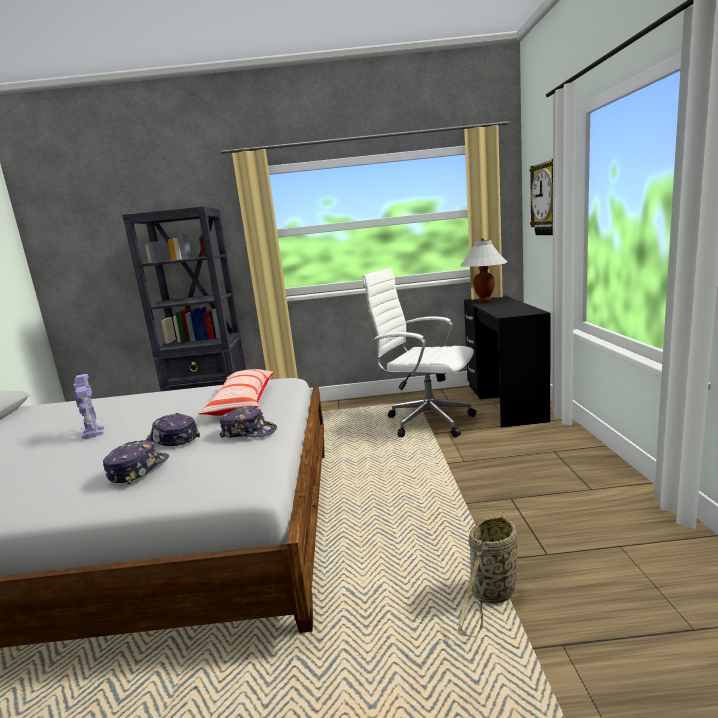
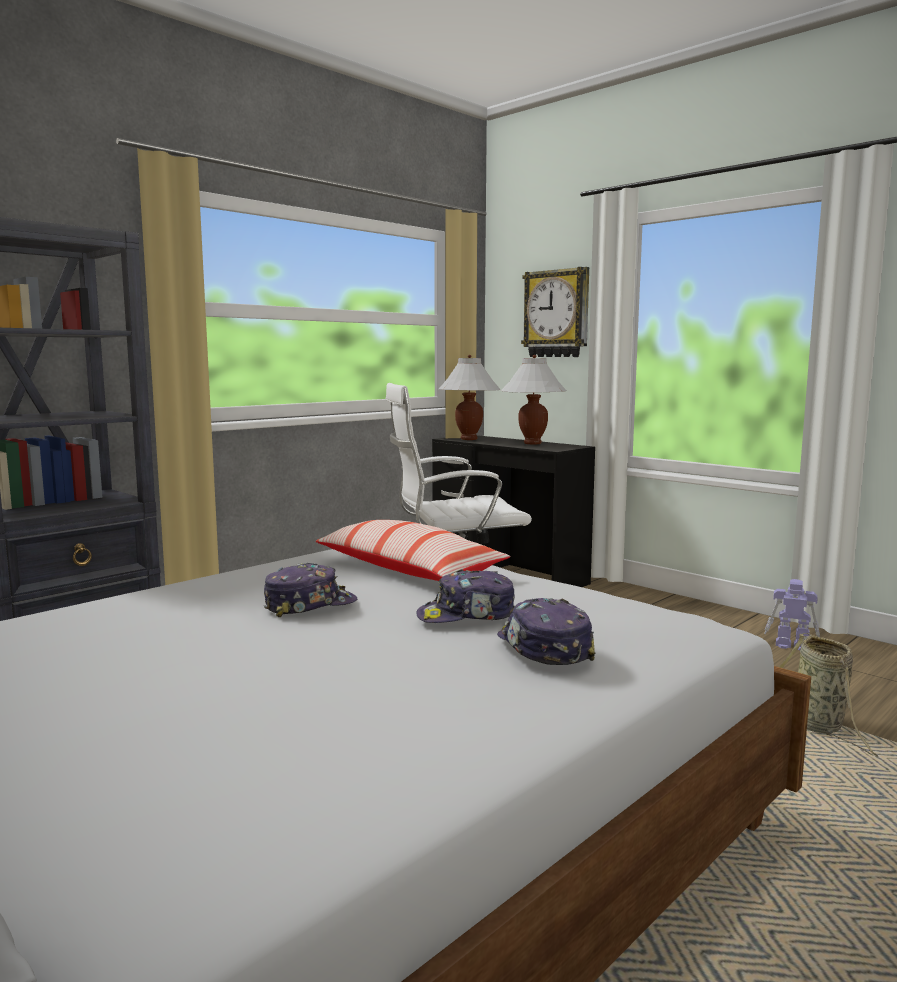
camera: 45 degrees left, 5 degrees down
toy robot [74,374,104,439] -> toy robot moved to [764,579,820,651]
cap [220,407,277,438] -> cap moved to [264,563,357,617]
none -> white table lamp [501,355,567,444]

